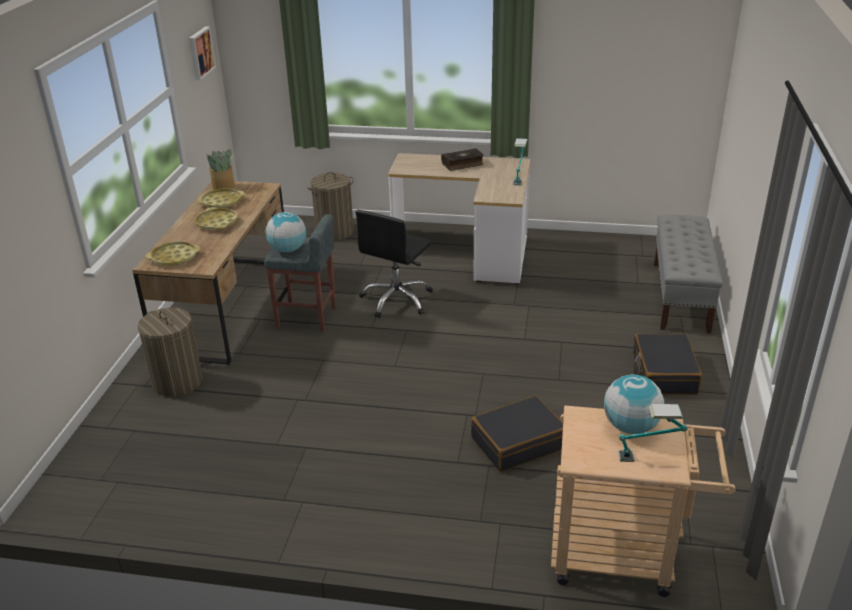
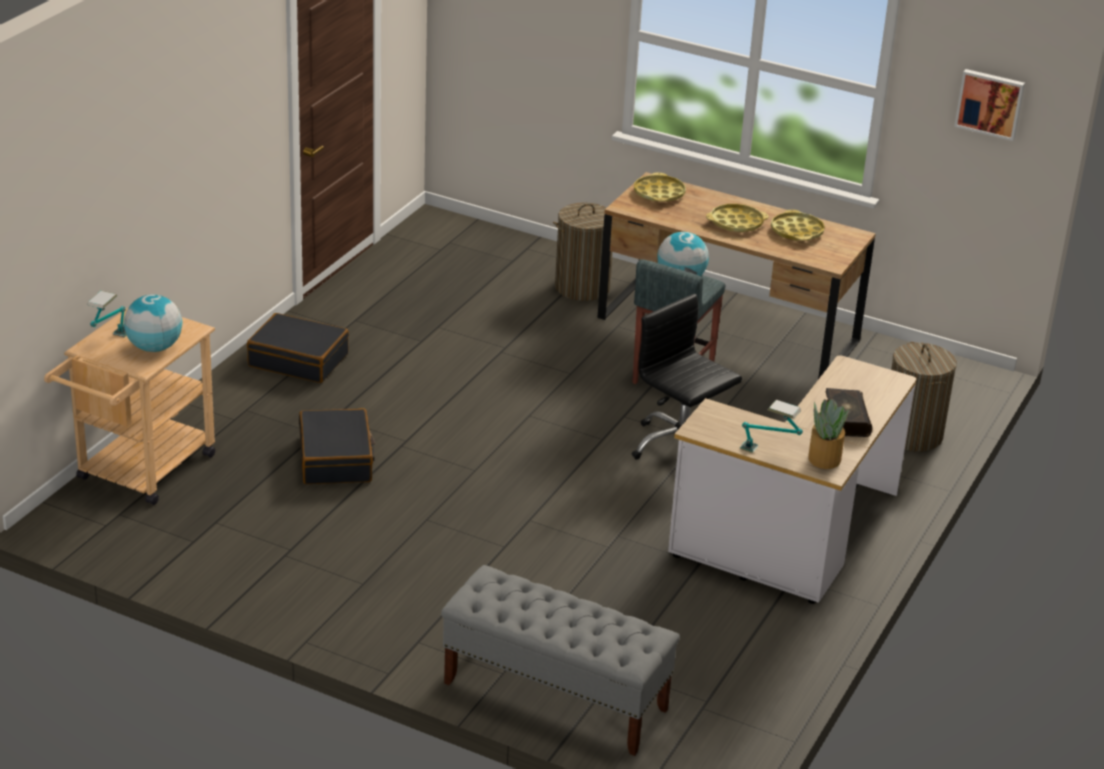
camera: 105 degrees right, 0 degrees up
potted plant [206,149,235,190] -> potted plant moved to [808,398,849,469]
black suitcase [633,334,702,395] -> black suitcase moved to [247,313,349,383]

